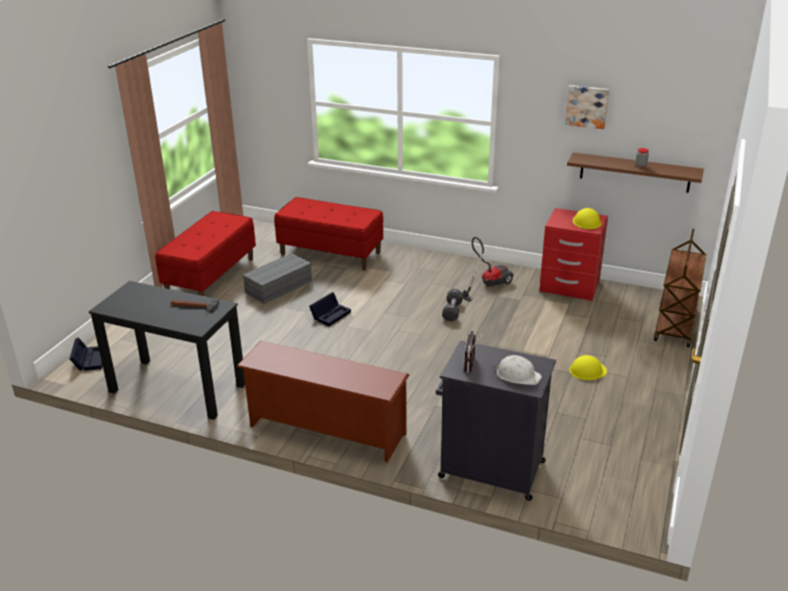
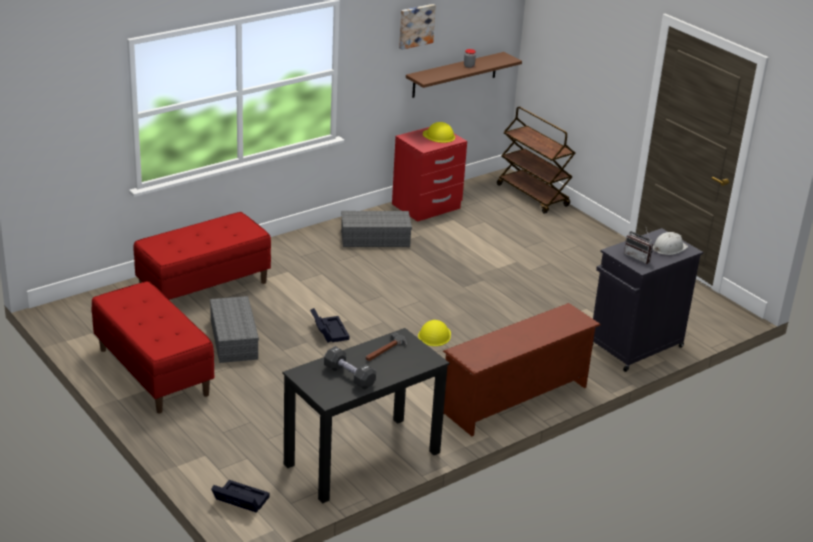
camera: 60 degrees left, 0 degrees up
black dumbbell [442,289,463,321] -> black dumbbell moved to [324,346,376,390]
vacuum cleaner [462,237,514,302] -> grey storage box [341,211,412,247]
yellow hard hat [569,355,607,380] -> yellow hard hat moved to [418,320,451,346]

